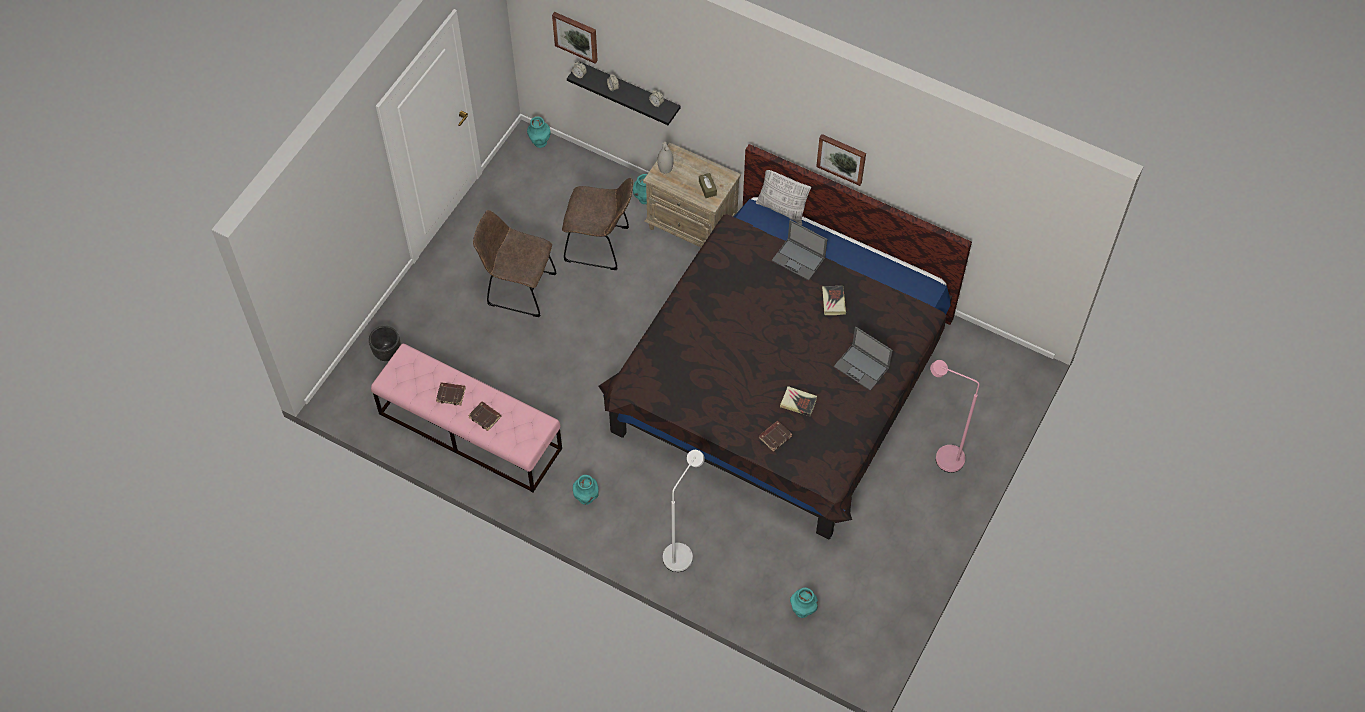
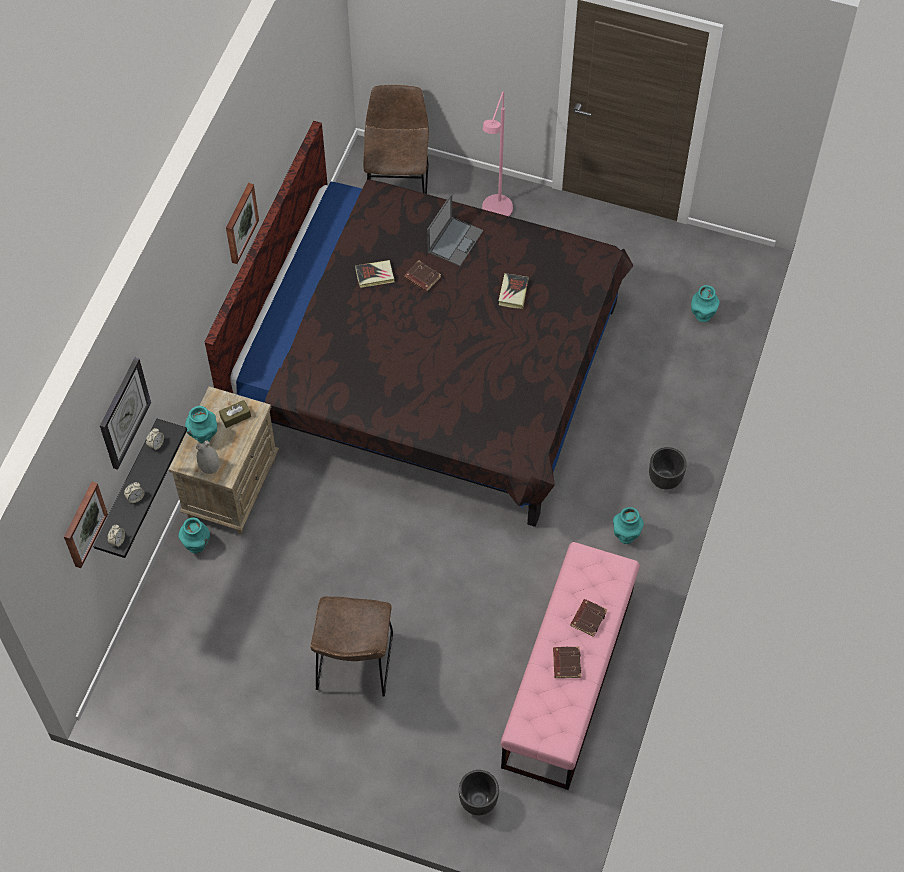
camera: 100 degrees left, 0 degrees up
turquoise vase [527,117,551,148] -> turquoise vase moved to [185,406,217,443]
brown chair [562,178,633,270] -> brown chair moved to [363,85,429,194]
white floor lamp [663,450,705,572] -> none
pillow [756,170,811,226] -> none
brown book [759,421,792,452] -> brown book moved to [404,260,441,292]
laptop [772,220,827,280] -> none
none -> wall clock [100,358,151,470]
none -> black planter [649,447,687,490]

